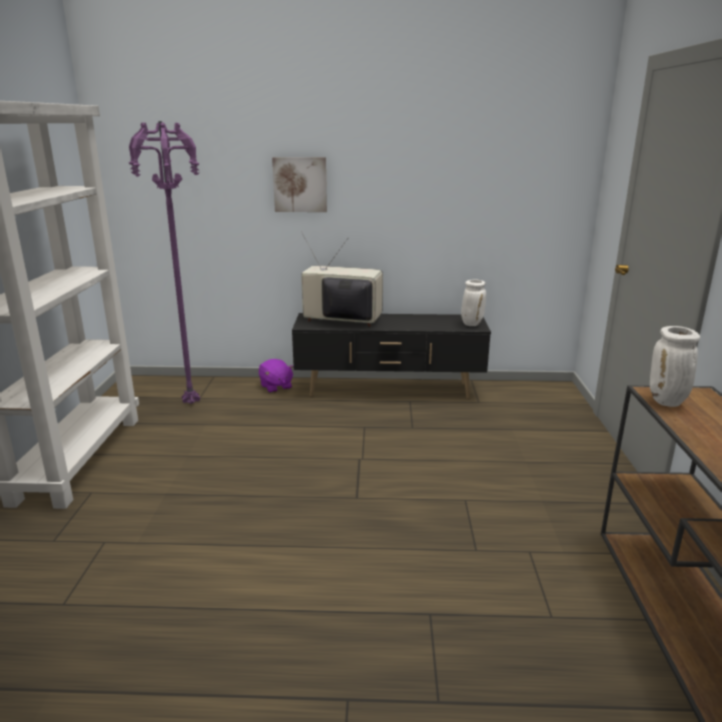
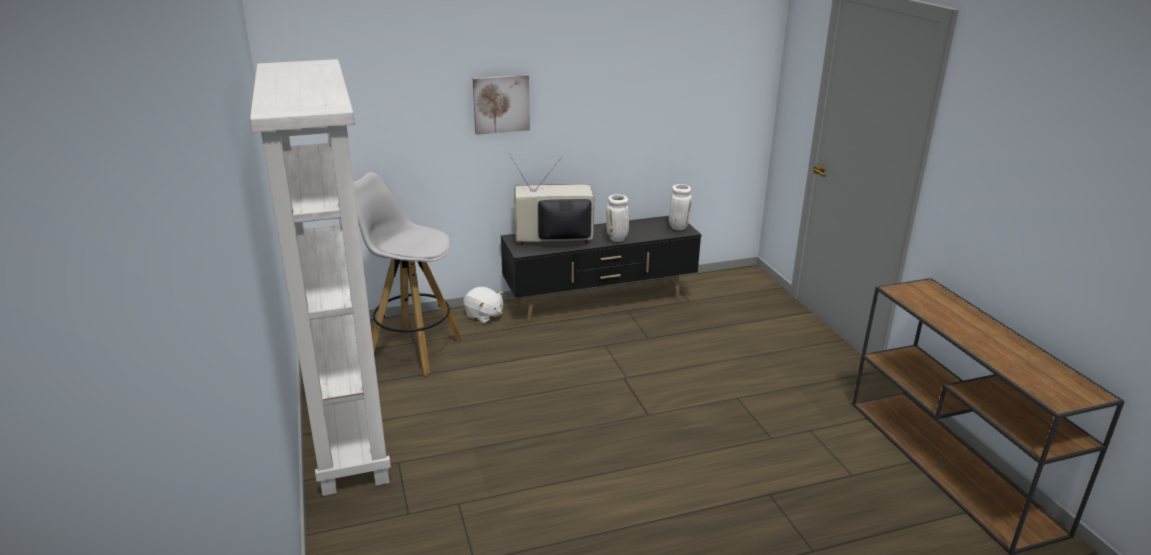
camera: 20 degrees left, 5 degrees up
purple floor lamp [129,121,200,404] -> white stool [354,172,463,376]
purple plush toy [259,359,294,393] -> white plush toy [463,287,503,324]
white vase [650,326,700,407] -> white vase moved to [606,194,629,242]

